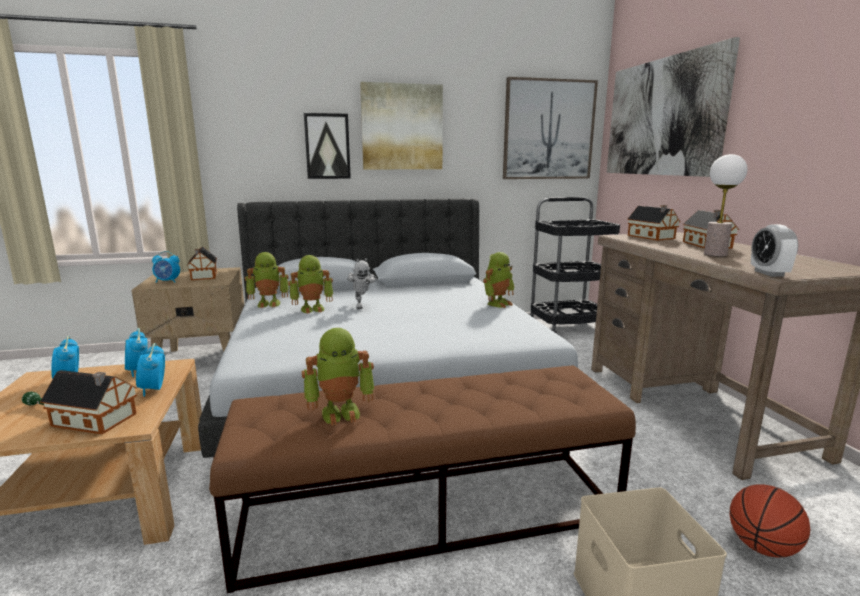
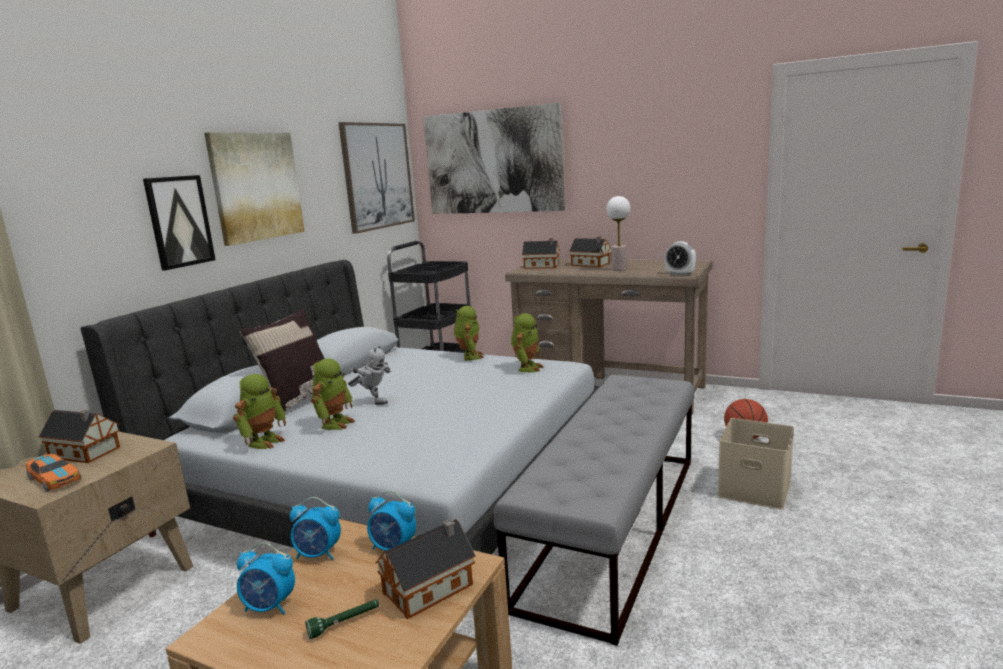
camera: 50 degrees left, 0 degrees up
alarm clock [152,251,180,283] -> toy car [26,454,81,492]
brown bench [209,366,636,593] -> grey bench [494,375,695,646]
toy robot [302,328,375,425] -> toy robot moved to [511,313,544,372]
none -> pillow [240,308,325,412]

